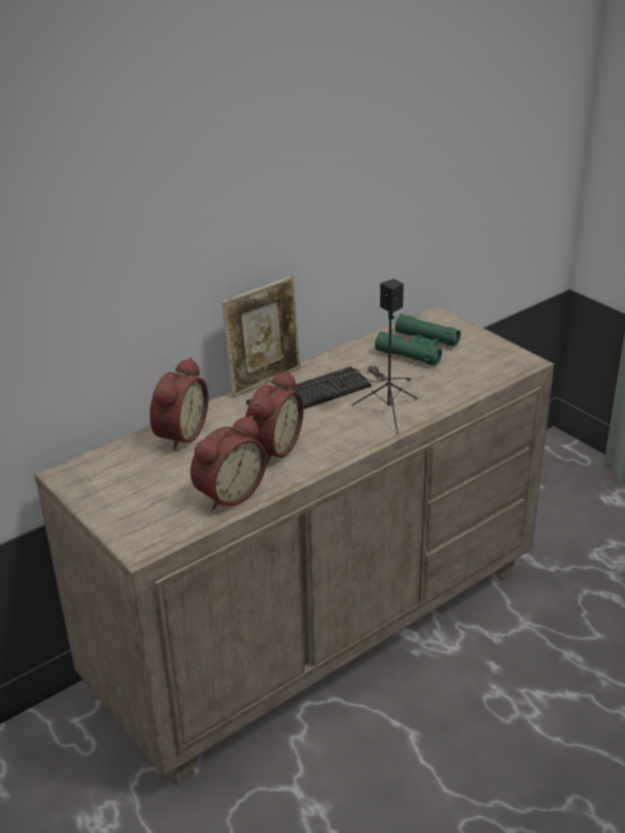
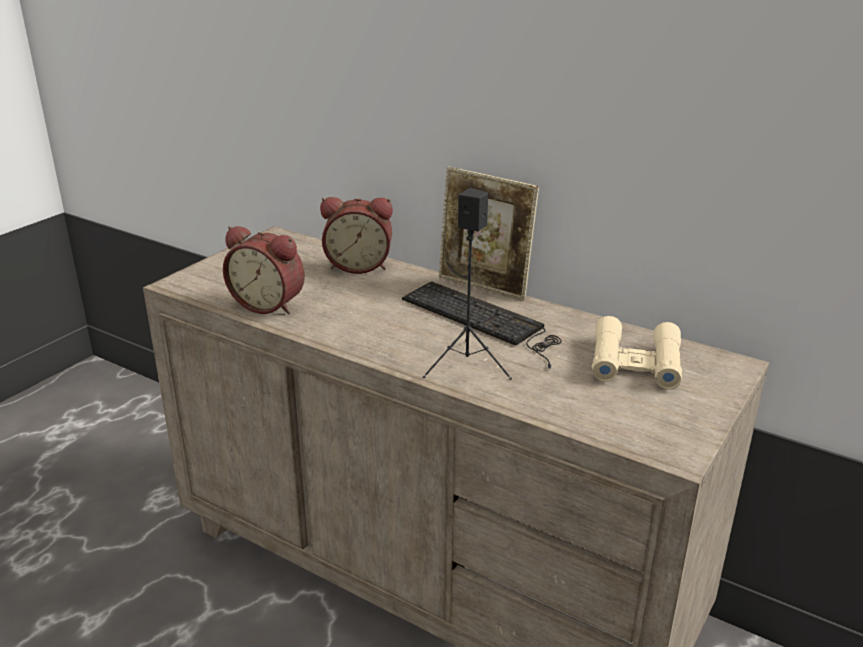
camera: 70 degrees right, 5 degrees down
alarm clock [245,370,304,465] -> none
green binoculars [375,314,461,365] -> beige binoculars [592,316,682,389]

